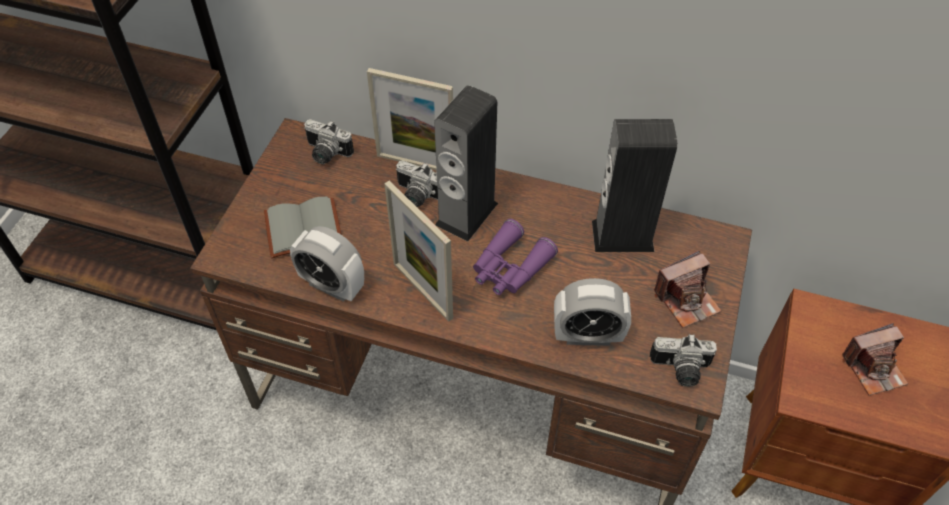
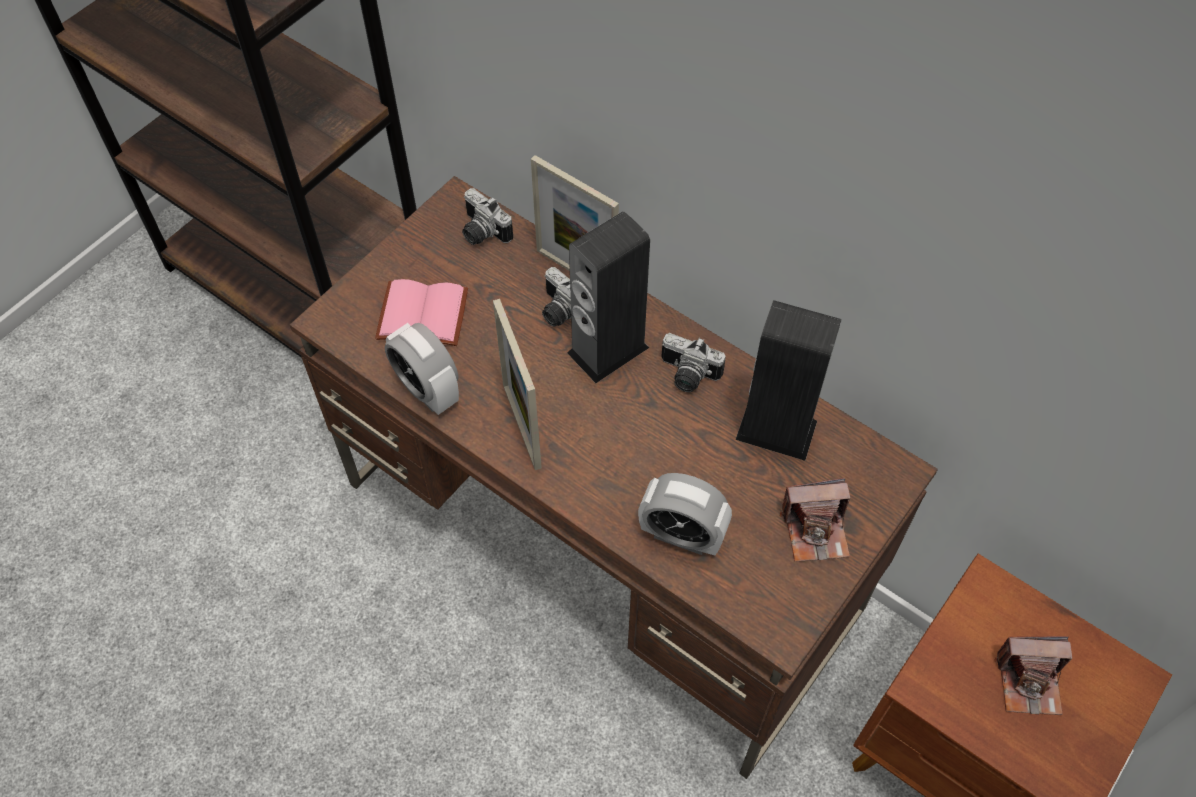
camera: 20 degrees right, 5 degrees up
grey book [264,197,341,258] -> pink book [375,279,468,346]
purple binoculars [473,219,558,295] -> none
camera [650,334,717,387] -> camera moved to [661,333,726,393]

